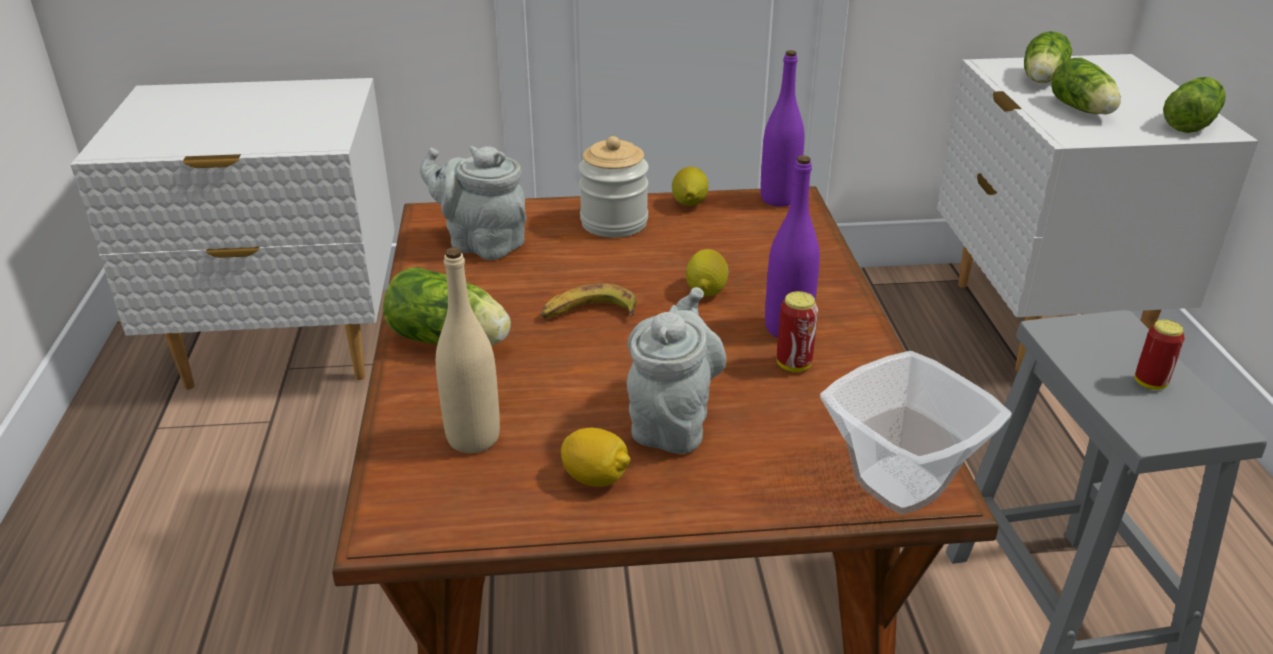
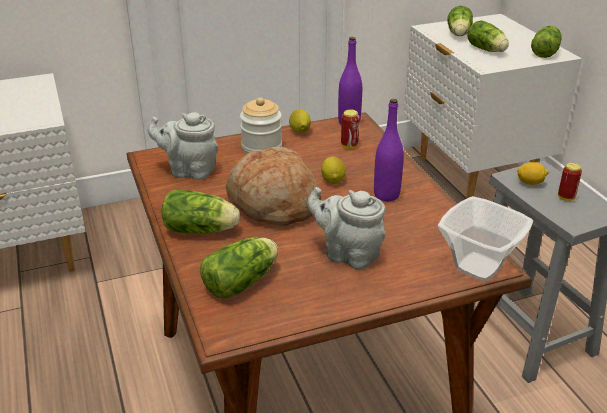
camera: 15 degrees left, 0 degrees up
beige bottle [436,247,500,453] -> lettuce [200,237,278,298]
banana [541,283,637,318] -> bread [226,147,321,226]
lemon [561,428,631,487] -> lemon moved to [517,162,549,185]
grey teapot [627,287,726,454] -> grey teapot turned 60 degrees counterclockwise [307,187,386,270]
can [777,291,818,372] -> can moved to [341,109,359,149]

